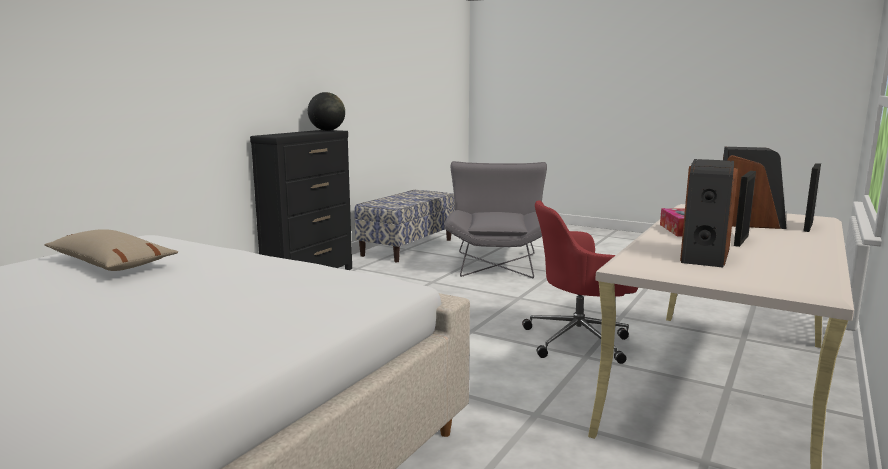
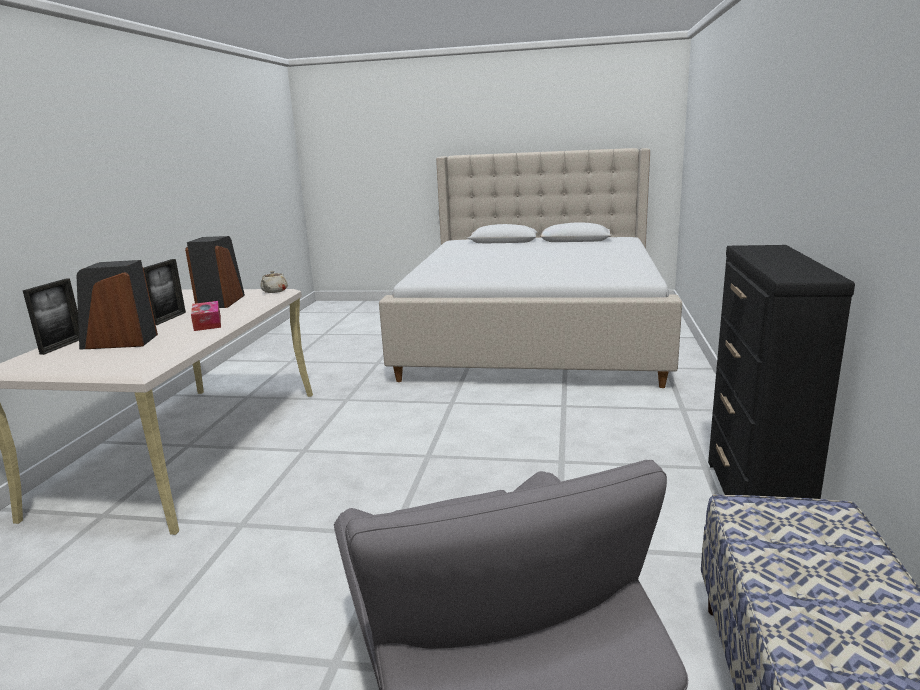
camera: 160 degrees right, 5 degrees up
beige pillow [44,229,178,271] -> none
globe [308,92,345,131] -> none
red office chair [522,200,638,364] -> none
none -> beige teapot [260,271,288,293]

